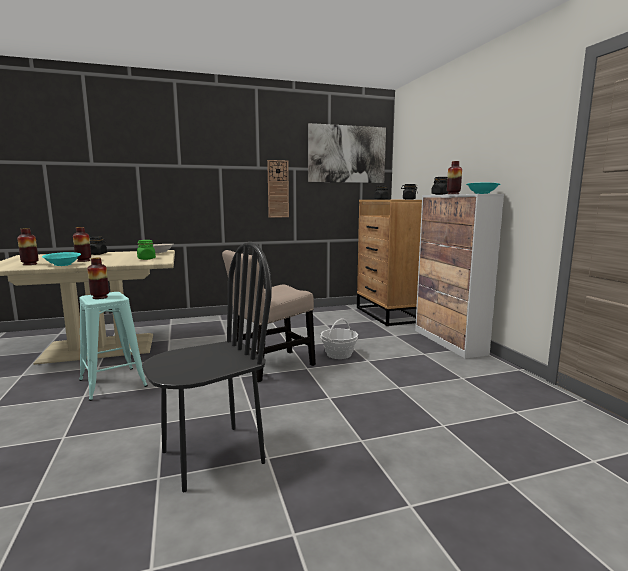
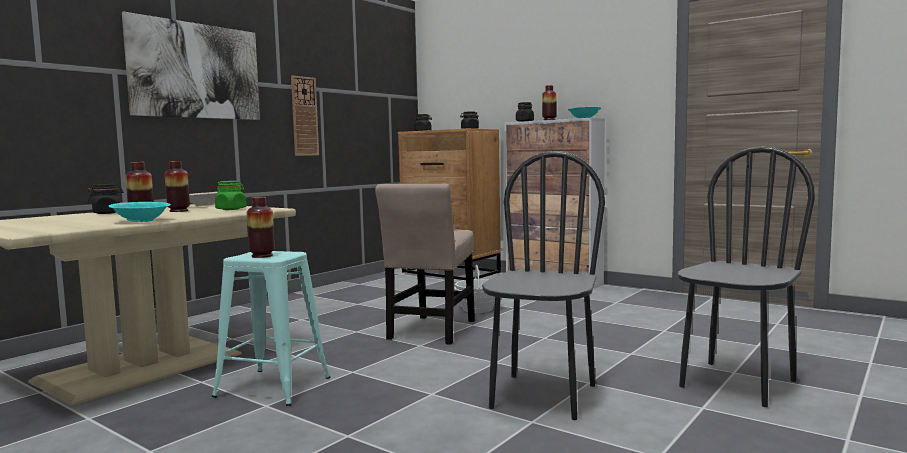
camera: 35 degrees left, 5 degrees down
vase [17,228,39,265] -> vase moved to [165,161,190,212]
picture [308,123,386,183] -> picture moved to [122,11,260,120]
none -> black chair [678,146,815,407]

